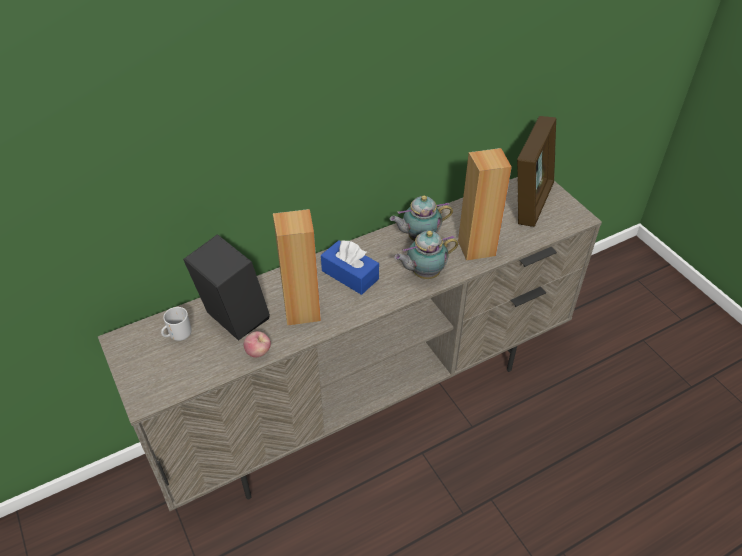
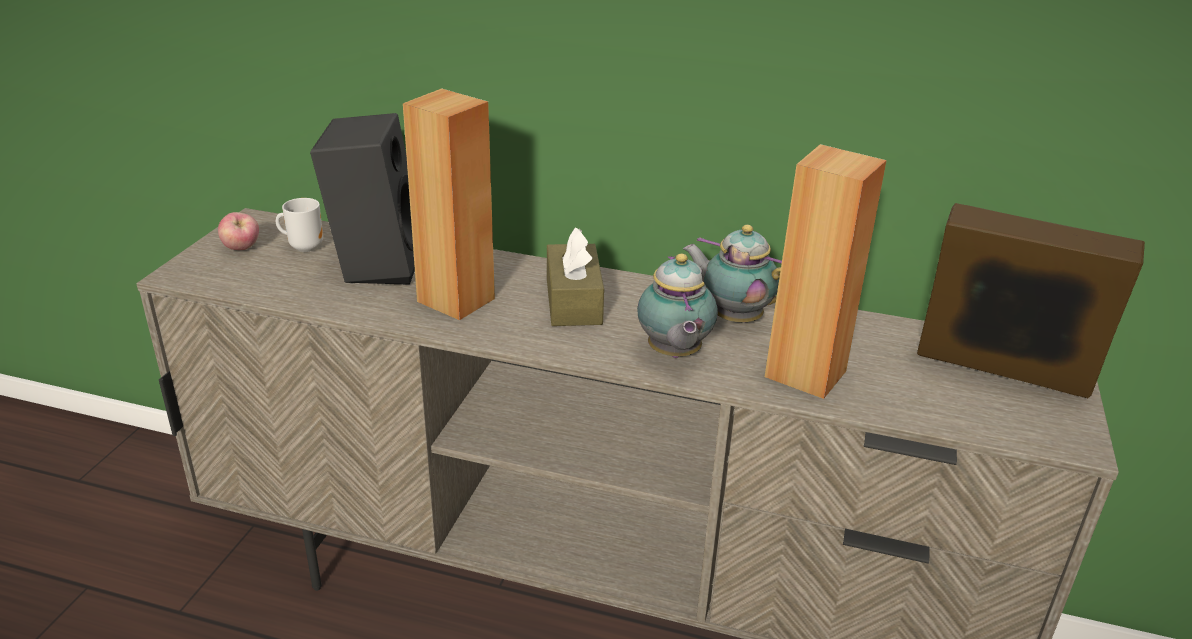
camera: 45 degrees right, 15 degrees down
apple [244,331,271,357] -> apple moved to [218,212,259,250]
blue tissue box [321,240,379,295] -> brown tissue box [547,227,604,326]
teapot [394,231,458,279] -> teapot turned 120 degrees counterclockwise [637,254,718,358]
picture frame [517,116,556,227] -> picture frame turned 135 degrees counterclockwise [917,203,1145,399]

